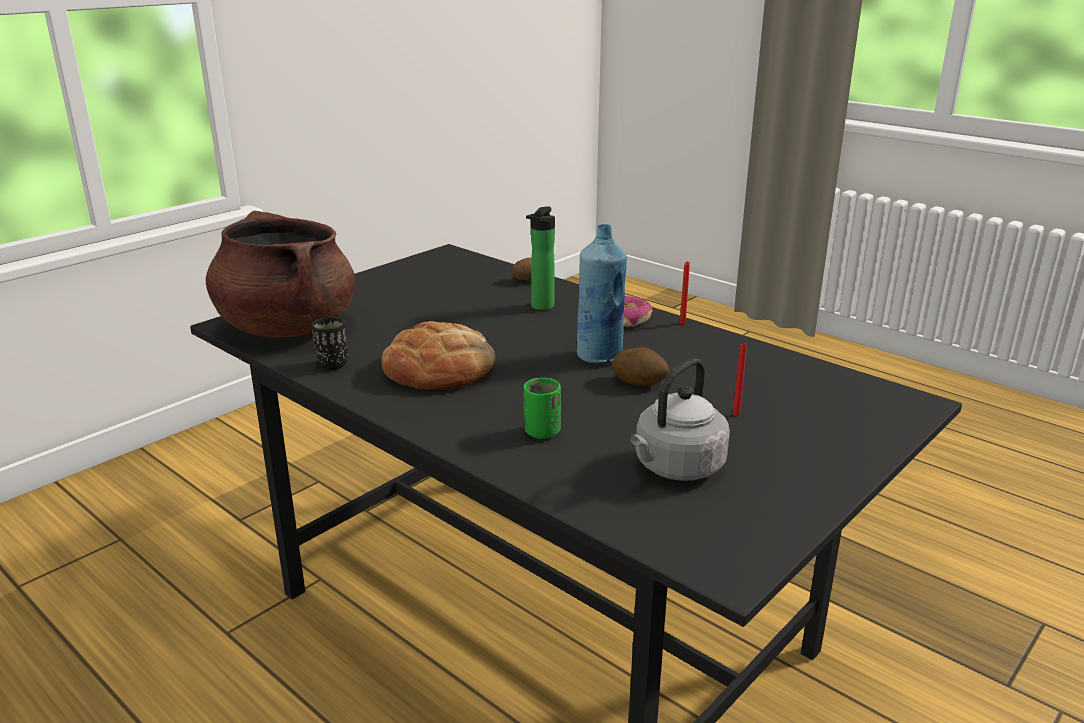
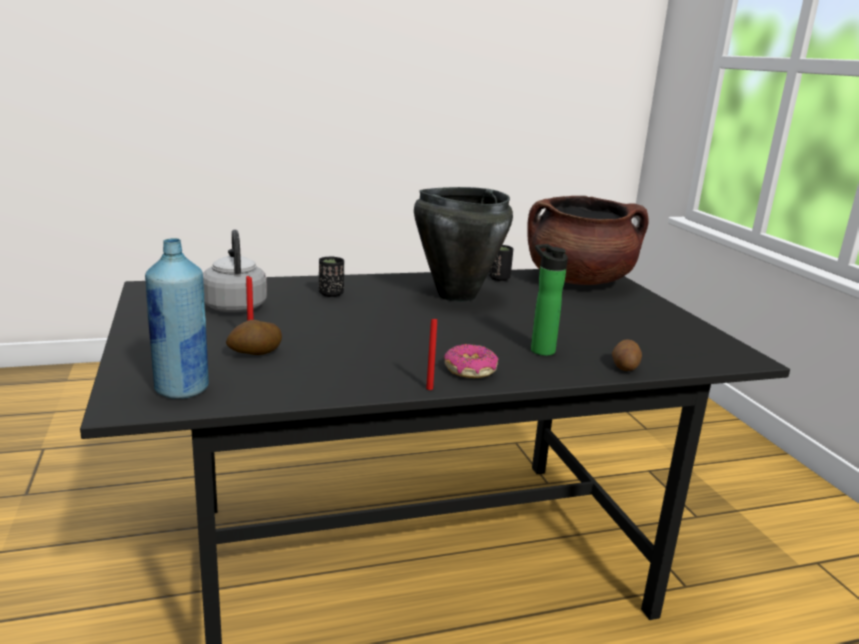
camera: 120 degrees right, 5 degrees down
bread [381,321,495,390] -> black cooking pot [414,187,513,302]
green cup [524,378,561,439] -> black cup [319,256,344,297]
blue bottle [577,224,627,364] -> blue bottle moved to [145,238,209,399]
potato [612,347,670,386] -> potato moved to [226,320,282,355]

